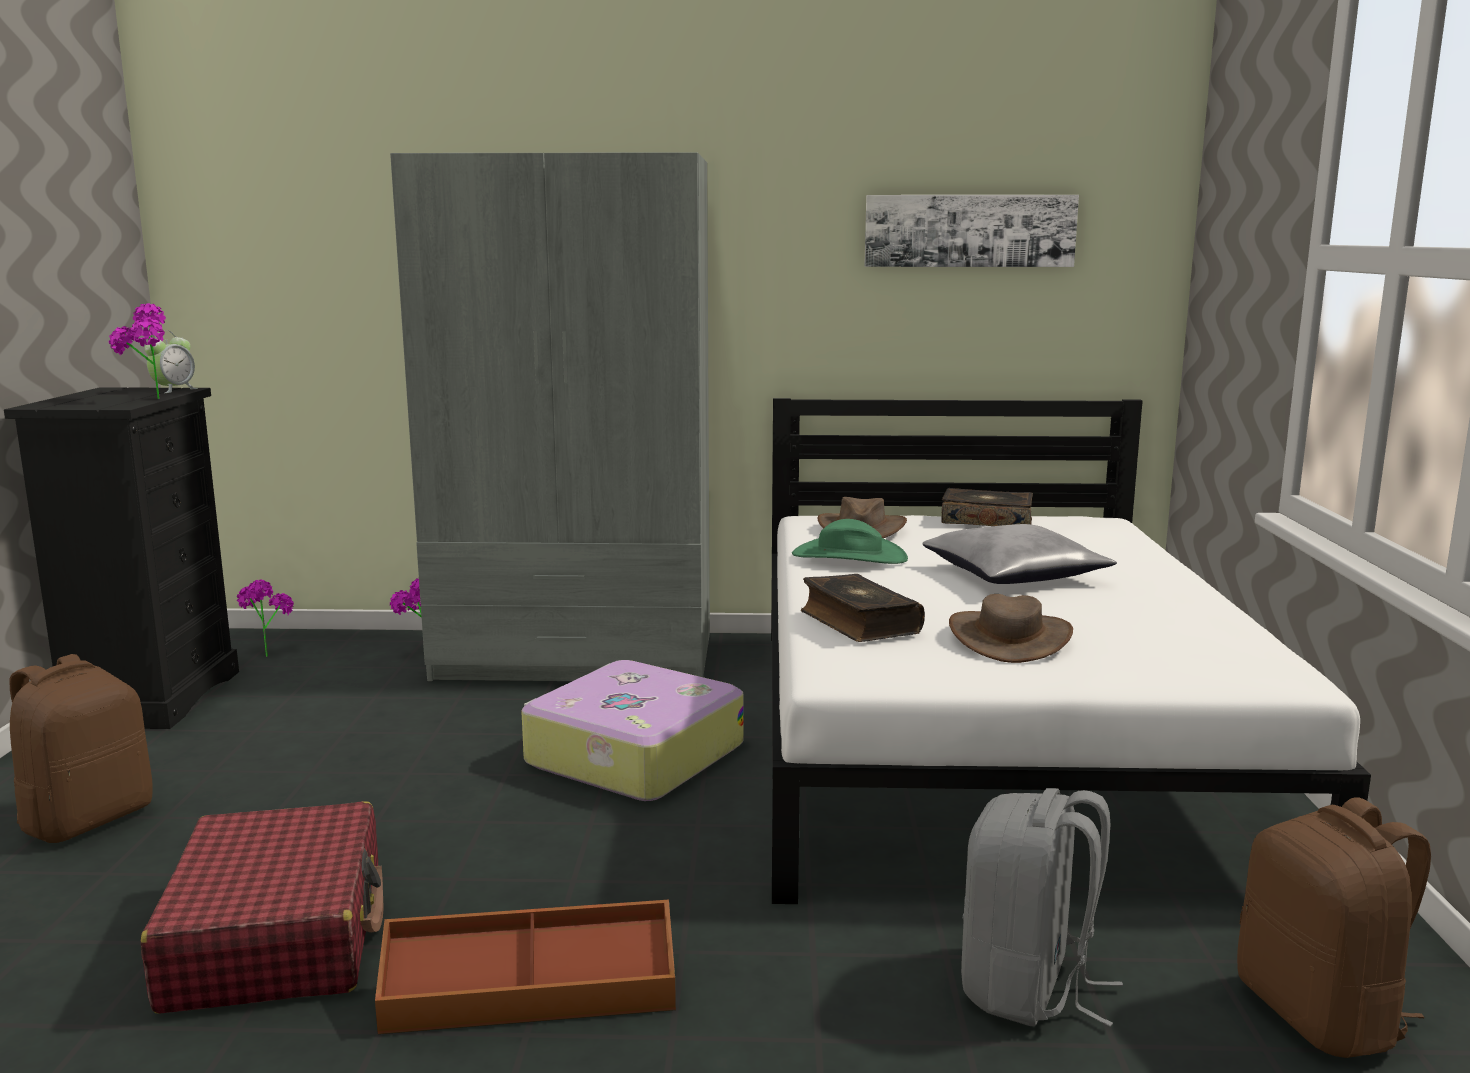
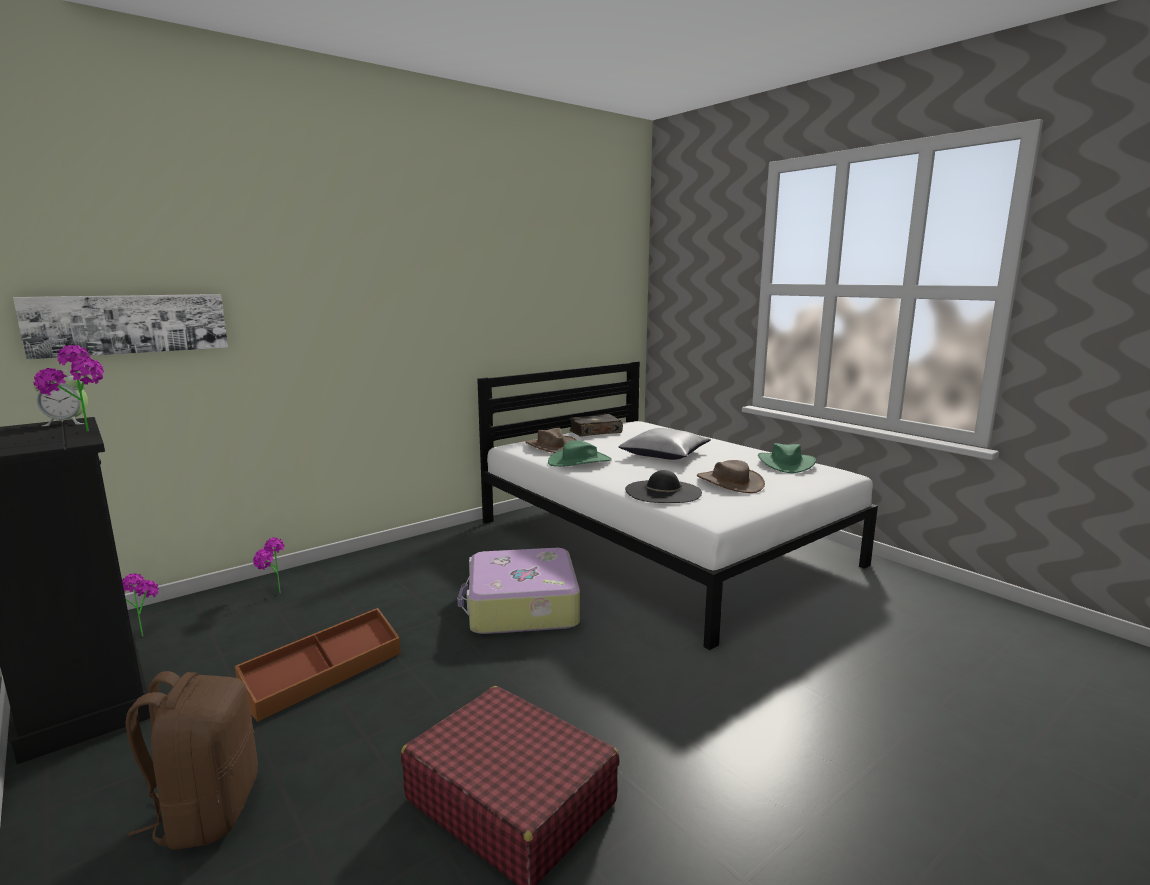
camera: 40 degrees left, 0 degrees up
alarm clock [145,330,198,393] -> alarm clock turned 90 degrees clockwise [33,369,88,426]
brown storage box [375,900,676,1034] -> brown storage box moved to [235,608,401,722]
grey wardrobe [390,152,710,681] -> none
book [801,574,925,642] -> black hat [625,470,702,503]
picture [864,195,1079,267] -> picture moved to [13,294,228,360]
grey backpack [961,788,1123,1027] -> none
brown backpack [1237,798,1431,1058] -> none
none -> green hat [758,443,816,473]

